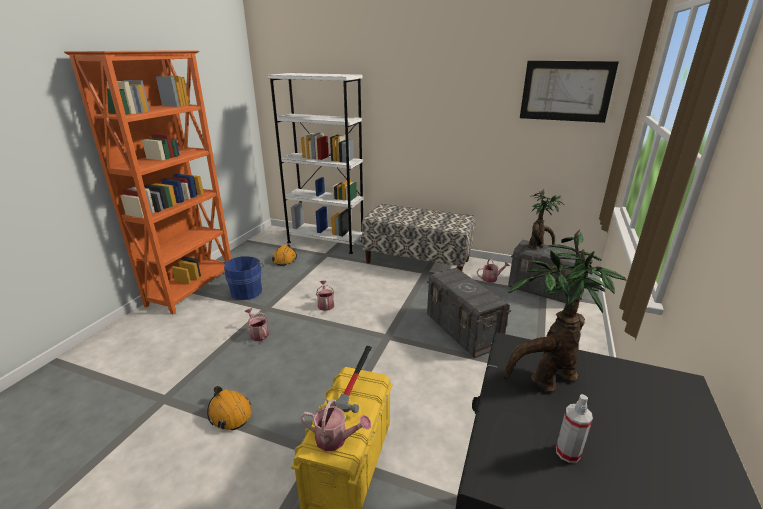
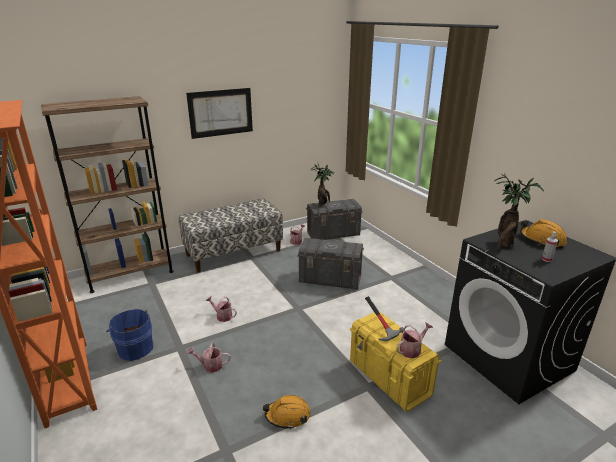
camera: 50 degrees left, 0 degrees up
white bookcase [267,73,363,254] -> brown bookcase [41,96,174,293]
orange hard hat [272,244,297,266] -> orange hard hat moved to [520,219,567,249]
picture [520,61,619,123] -> picture moved to [186,88,253,139]

